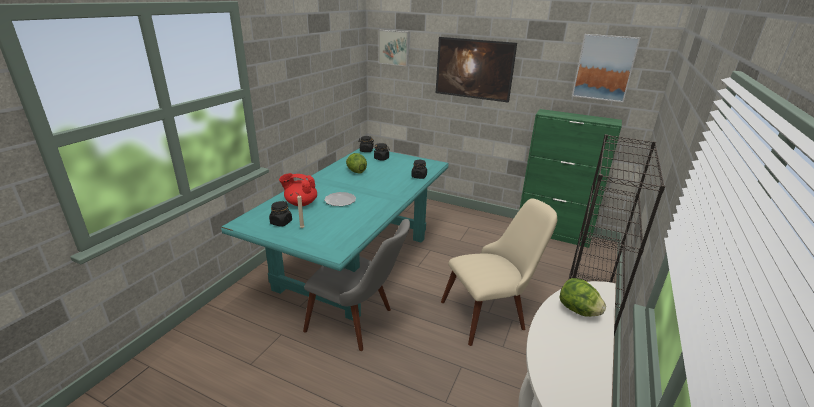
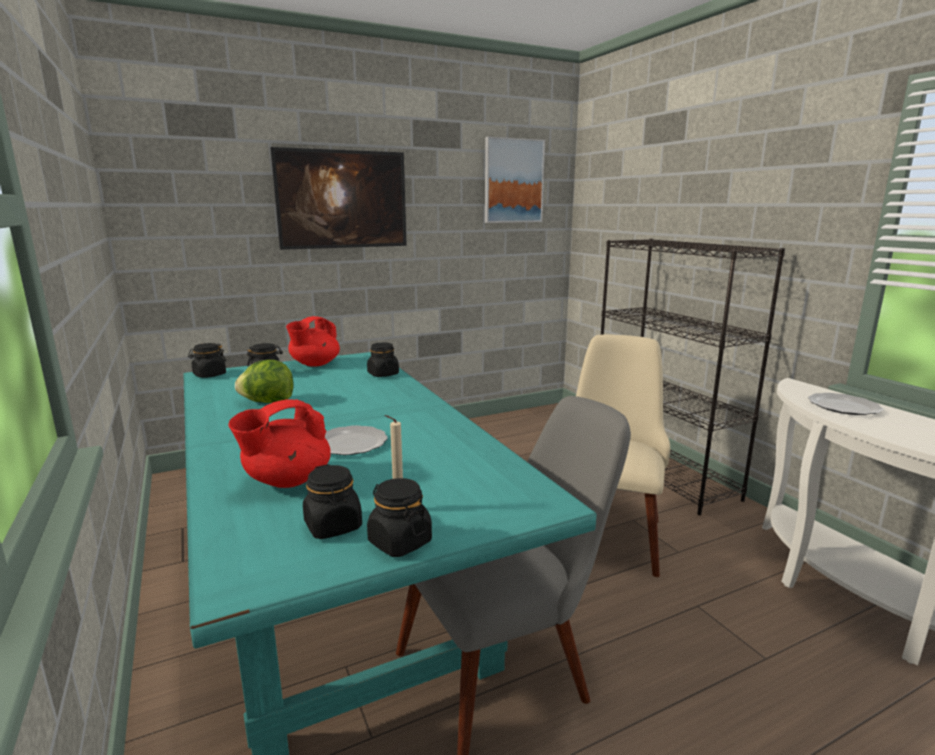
camera: 50 degrees left, 10 degrees down
picture [378,30,410,66] -> none
green cabinet [519,109,622,248] -> none
lettuce [559,278,606,317] -> plate [808,393,883,415]
none -> red teapot [286,316,340,367]
none -> black jar [367,478,432,557]

